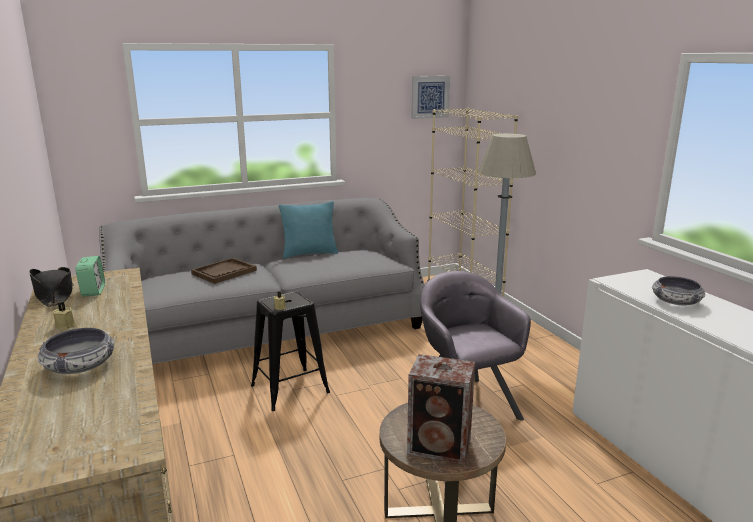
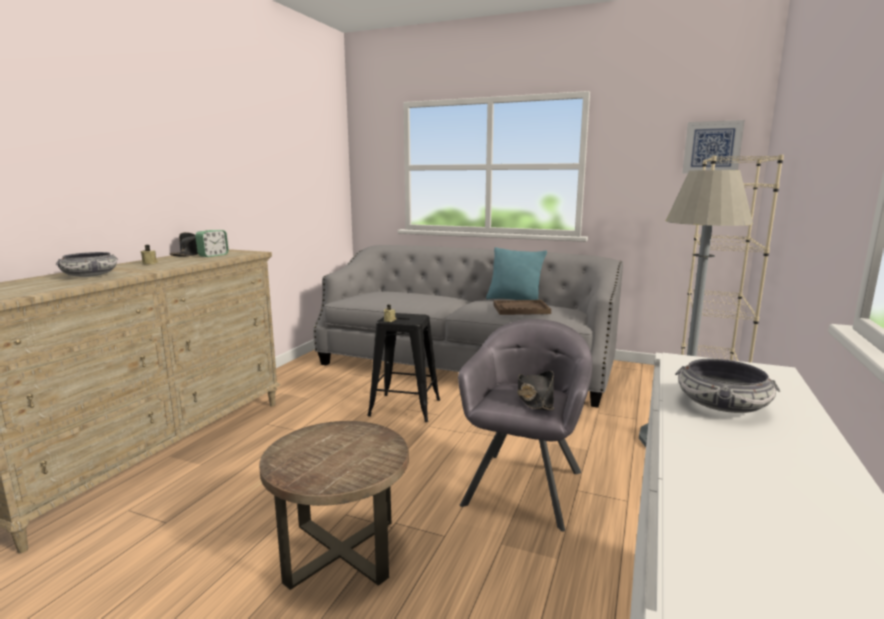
camera: 45 degrees right, 5 degrees down
brown tray [191,258,257,284] -> brown tray moved to [493,300,551,315]
speaker [407,354,475,465] -> none
none -> black hat [518,371,554,410]

